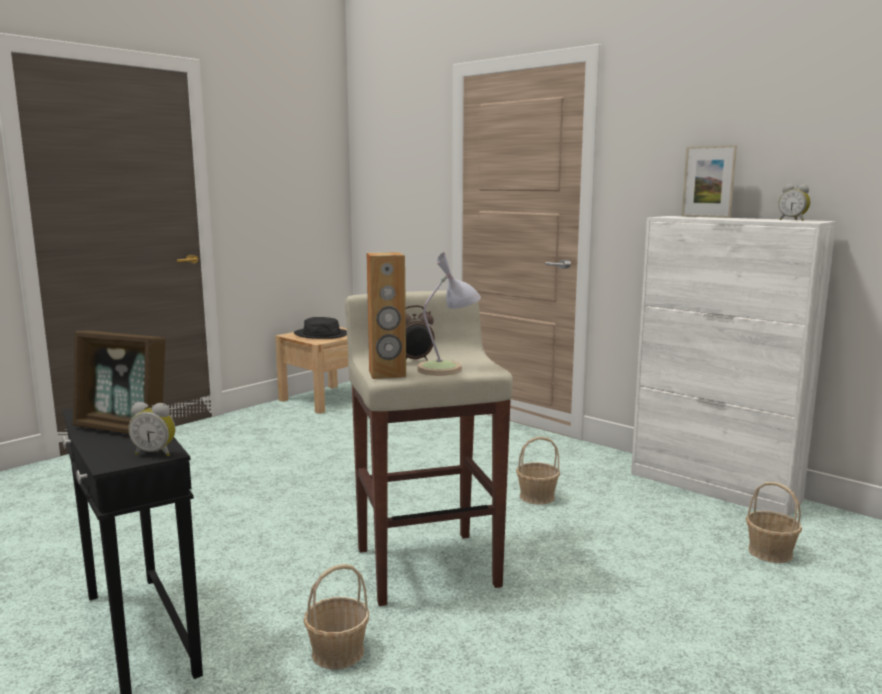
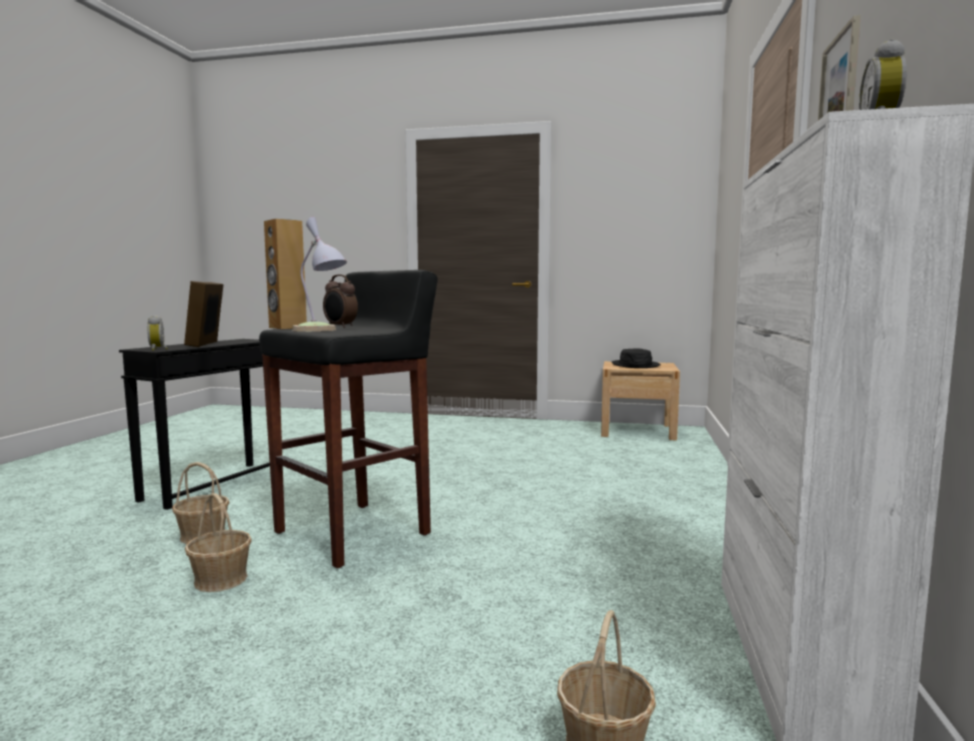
camera: 60 degrees right, 5 degrees down
beige stool [345,291,513,606] -> black stool [259,270,438,568]
basket [516,437,560,505] -> basket moved to [185,493,252,592]

